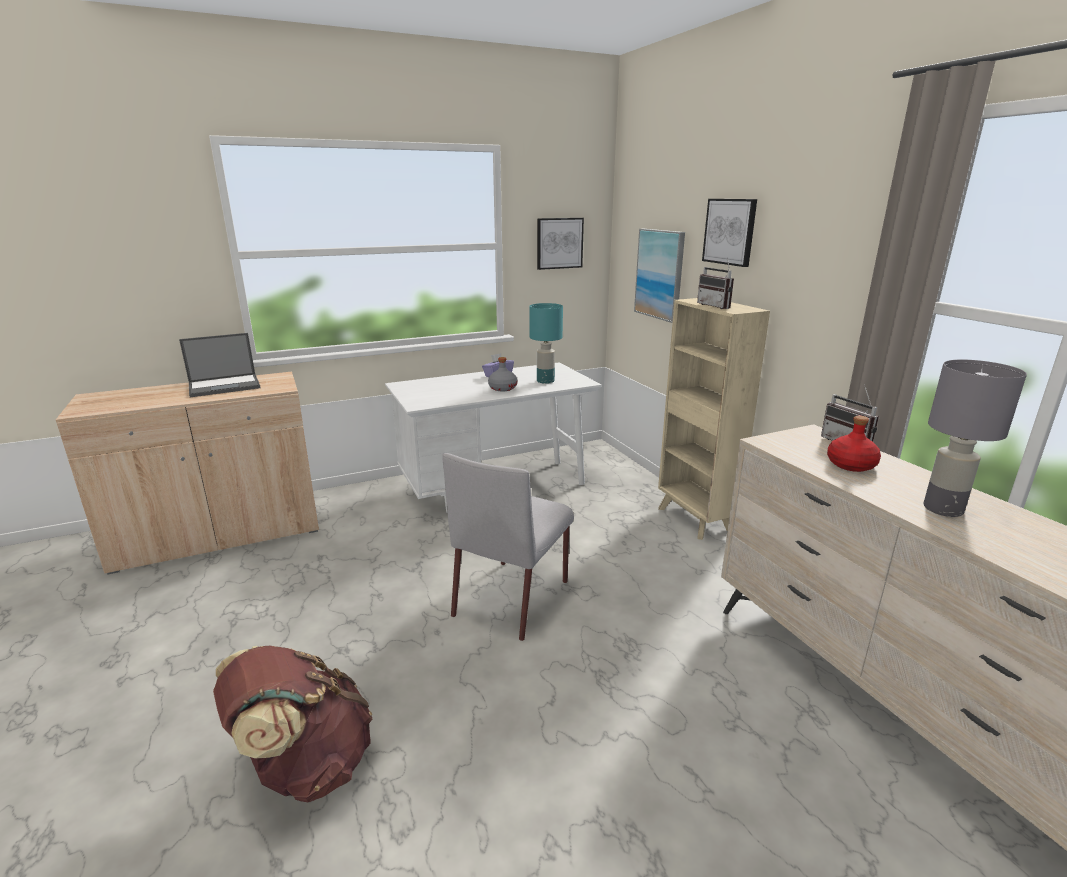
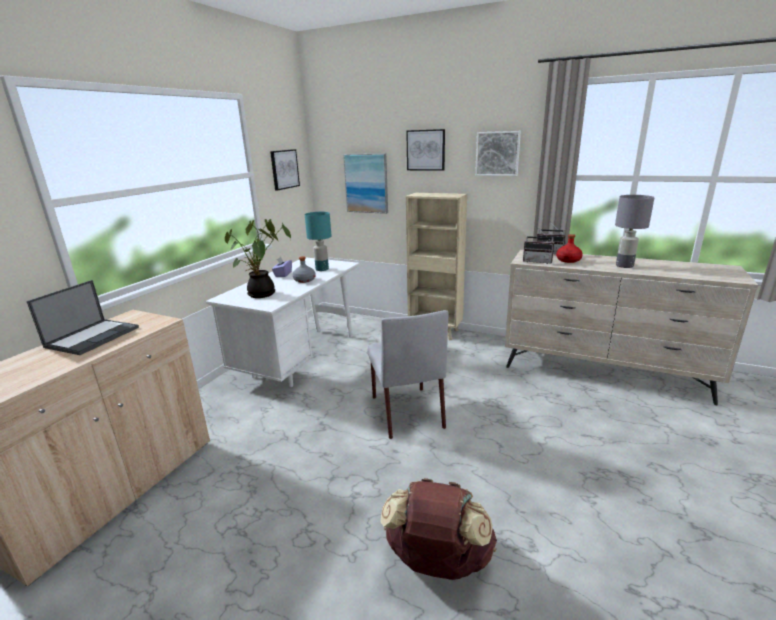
camera: 40 degrees left, 0 degrees up
radio [697,257,734,309] -> radio moved to [523,231,555,264]
none -> potted plant [225,219,291,298]
none -> picture [475,131,521,176]

